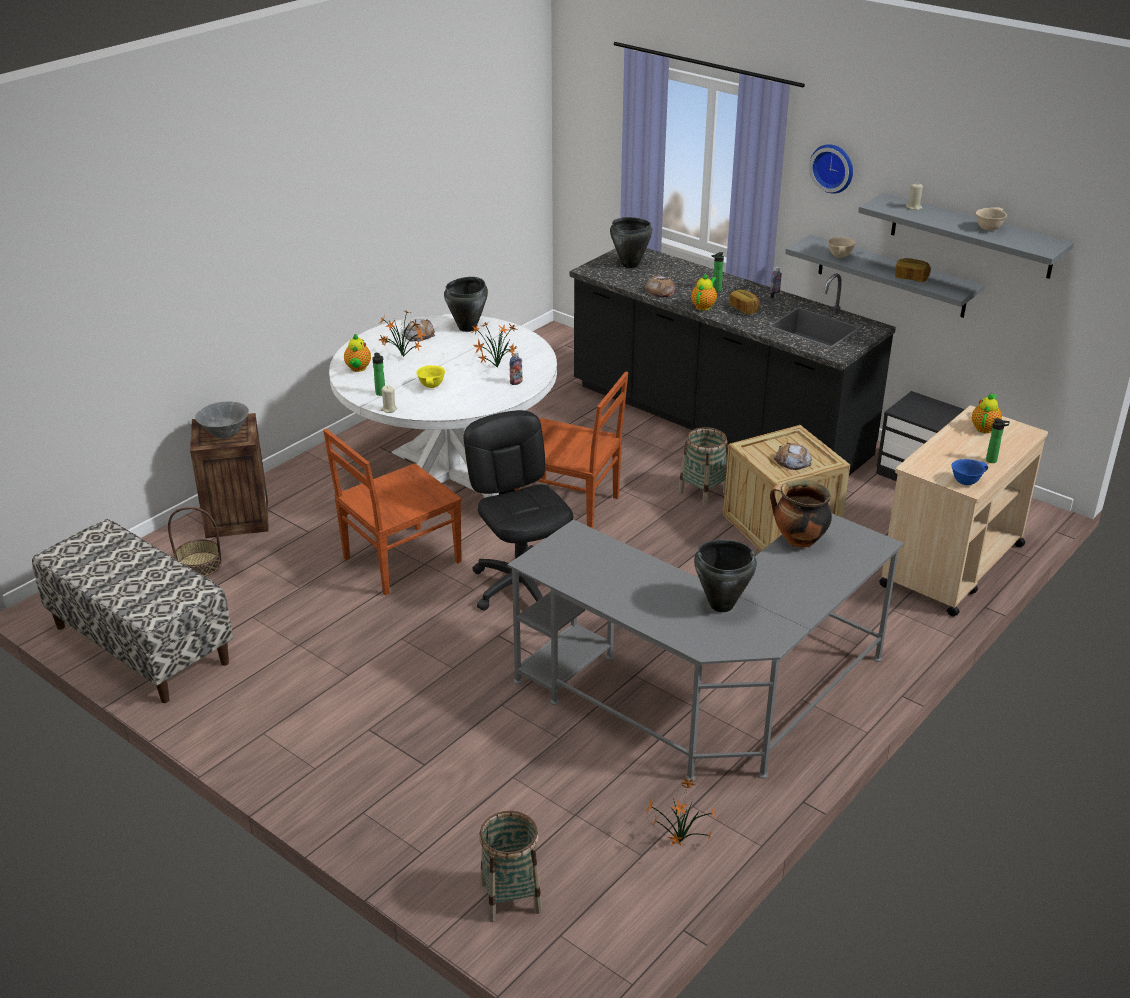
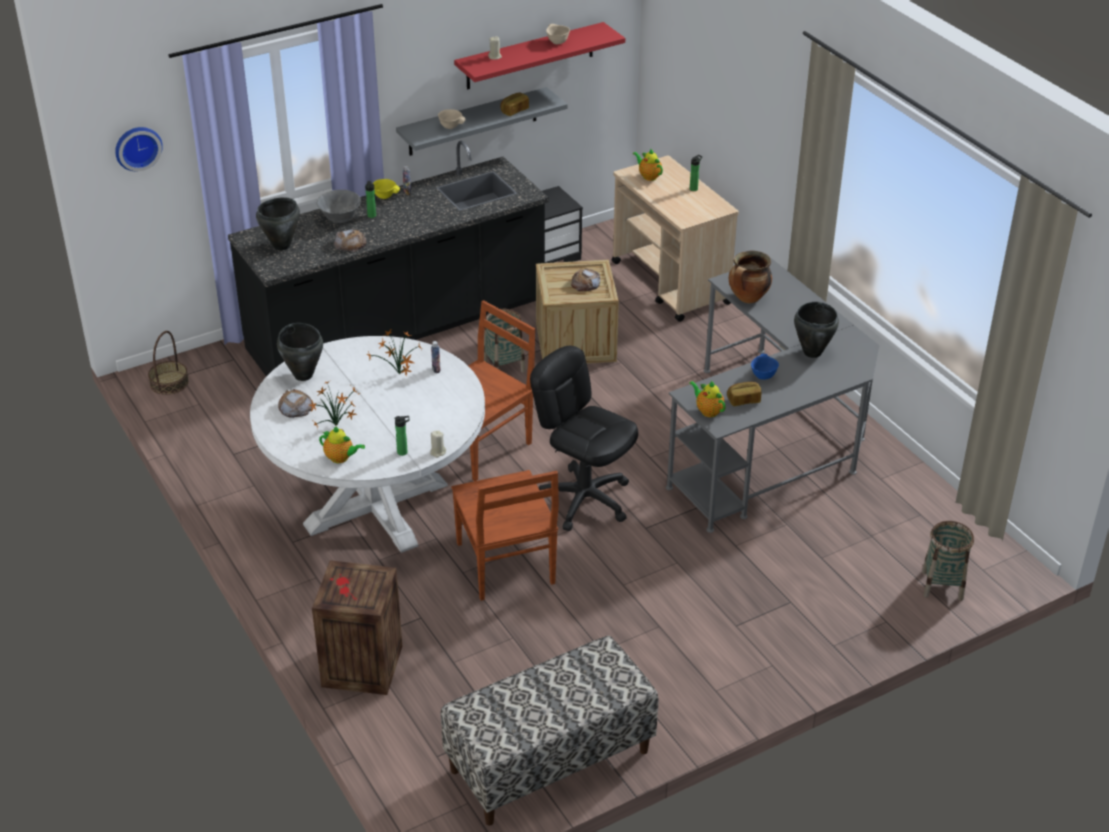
camera: 70 degrees left, 5 degrees up
basket [168,507,222,577] -> basket moved to [148,331,189,395]
grey bowl [195,402,249,439] -> grey bowl moved to [317,190,361,223]
yellow bowl [416,365,445,388] -> yellow bowl moved to [372,179,400,199]
black office chair [464,410,573,611] -> black office chair turned 45 degrees clockwise [530,346,638,531]
potted plant [646,778,716,846] -> none
teapot [691,273,717,310] -> teapot moved to [689,380,726,417]
bread [730,290,760,314] -> bread moved to [727,382,761,406]
wall clock [809,144,853,194] -> wall clock moved to [115,127,163,171]
grey shelf [858,193,1074,279] -> red shelf [454,22,625,90]
blue bowl [951,459,988,485] -> blue bowl moved to [751,354,779,380]

